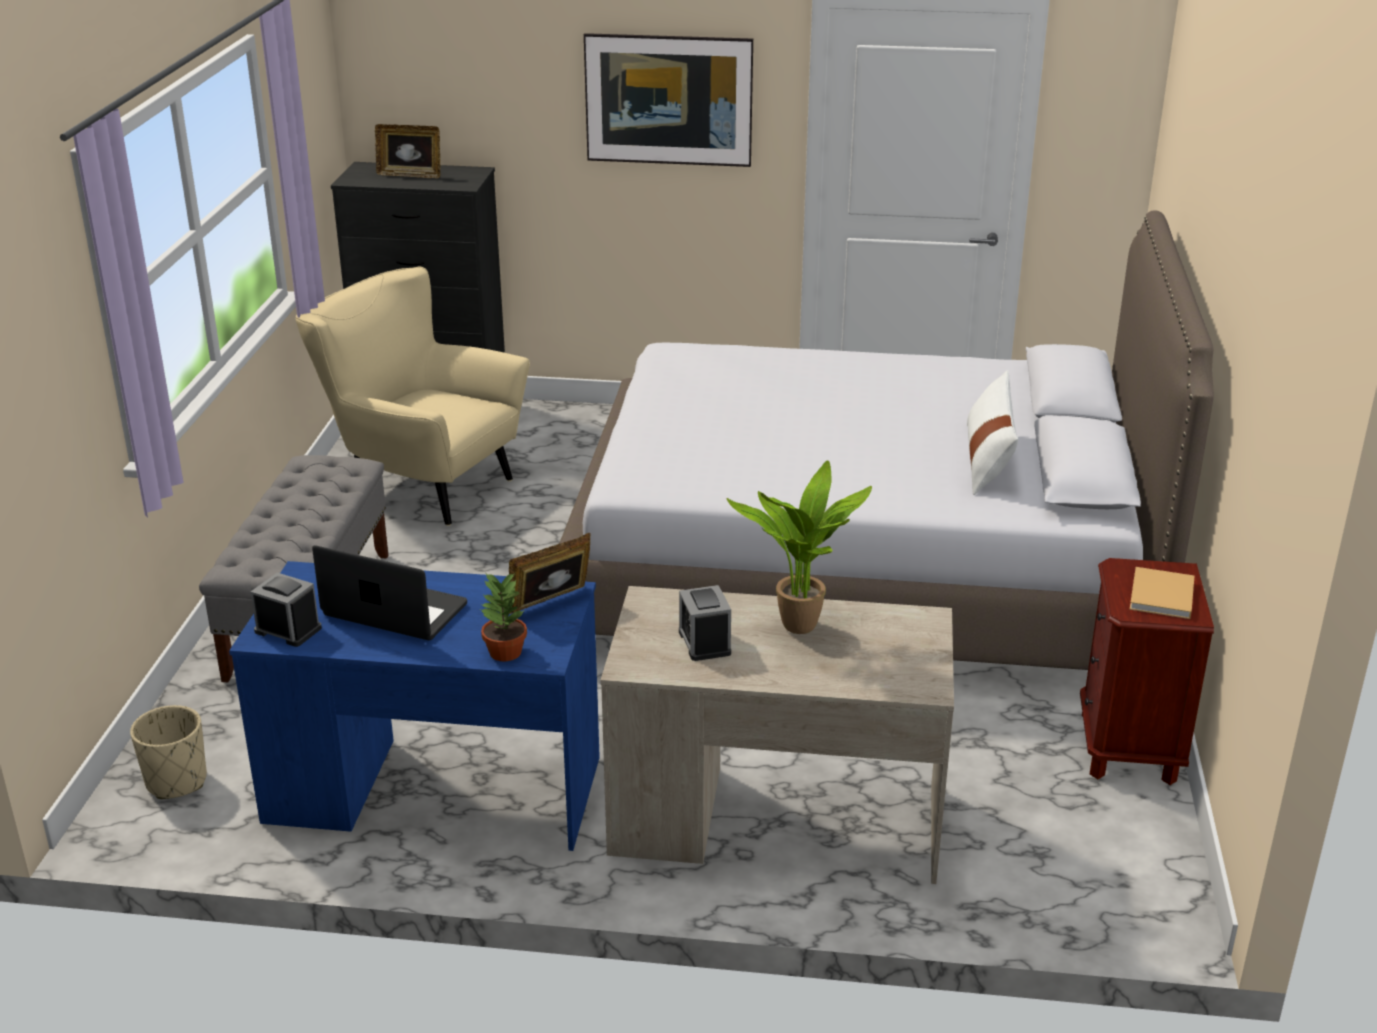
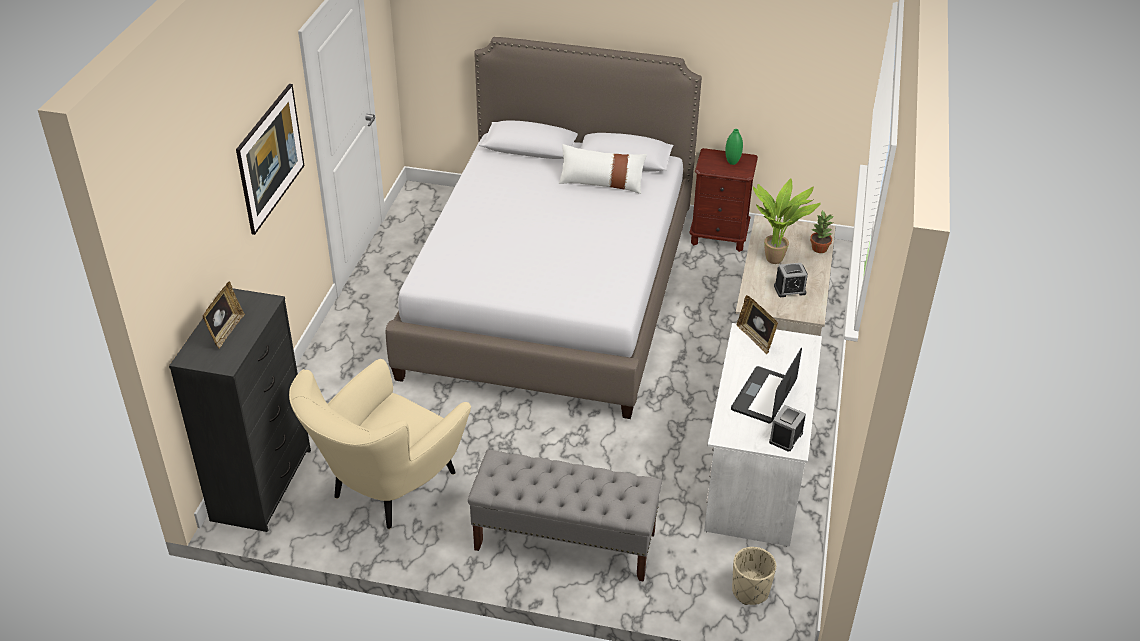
camera: 85 degrees left, 10 degrees up
blue desk [229,561,600,851] -> white desk [704,323,822,547]
potted plant [480,572,527,661] -> potted plant moved to [810,210,834,253]
beige book [1130,567,1194,619] -> green vase [725,129,743,165]

